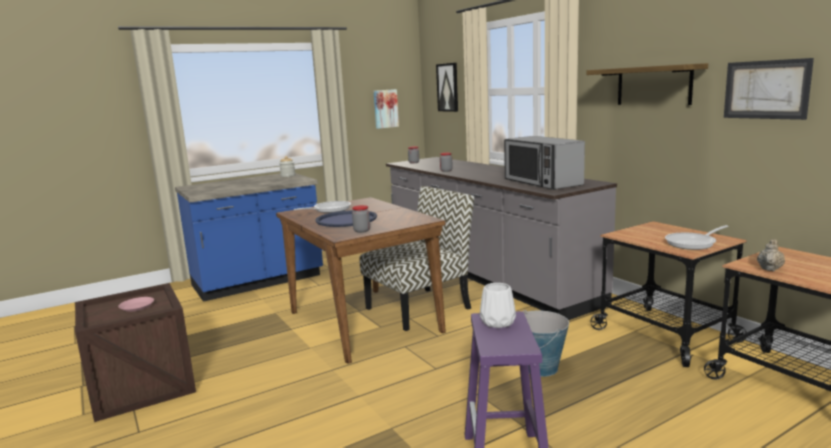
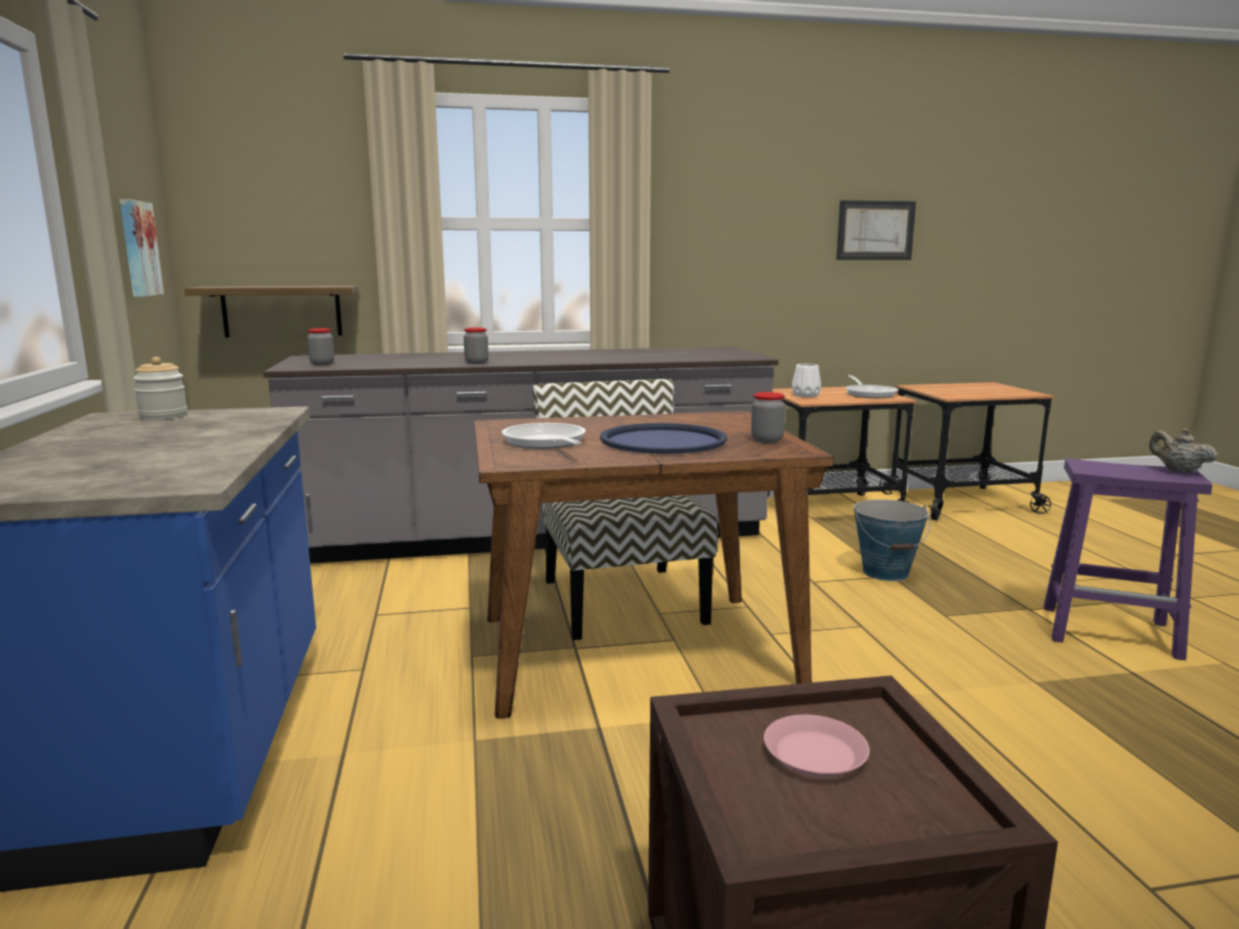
camera: 70 degrees left, 0 degrees up
picture [436,63,458,112] -> none
white vase [480,283,516,328] -> white vase moved to [792,363,821,397]
microwave [504,136,585,190] -> none
shelf [586,63,708,105] -> shelf moved to [184,286,358,337]
beige teapot [757,239,785,271] -> beige teapot moved to [1149,429,1218,473]

